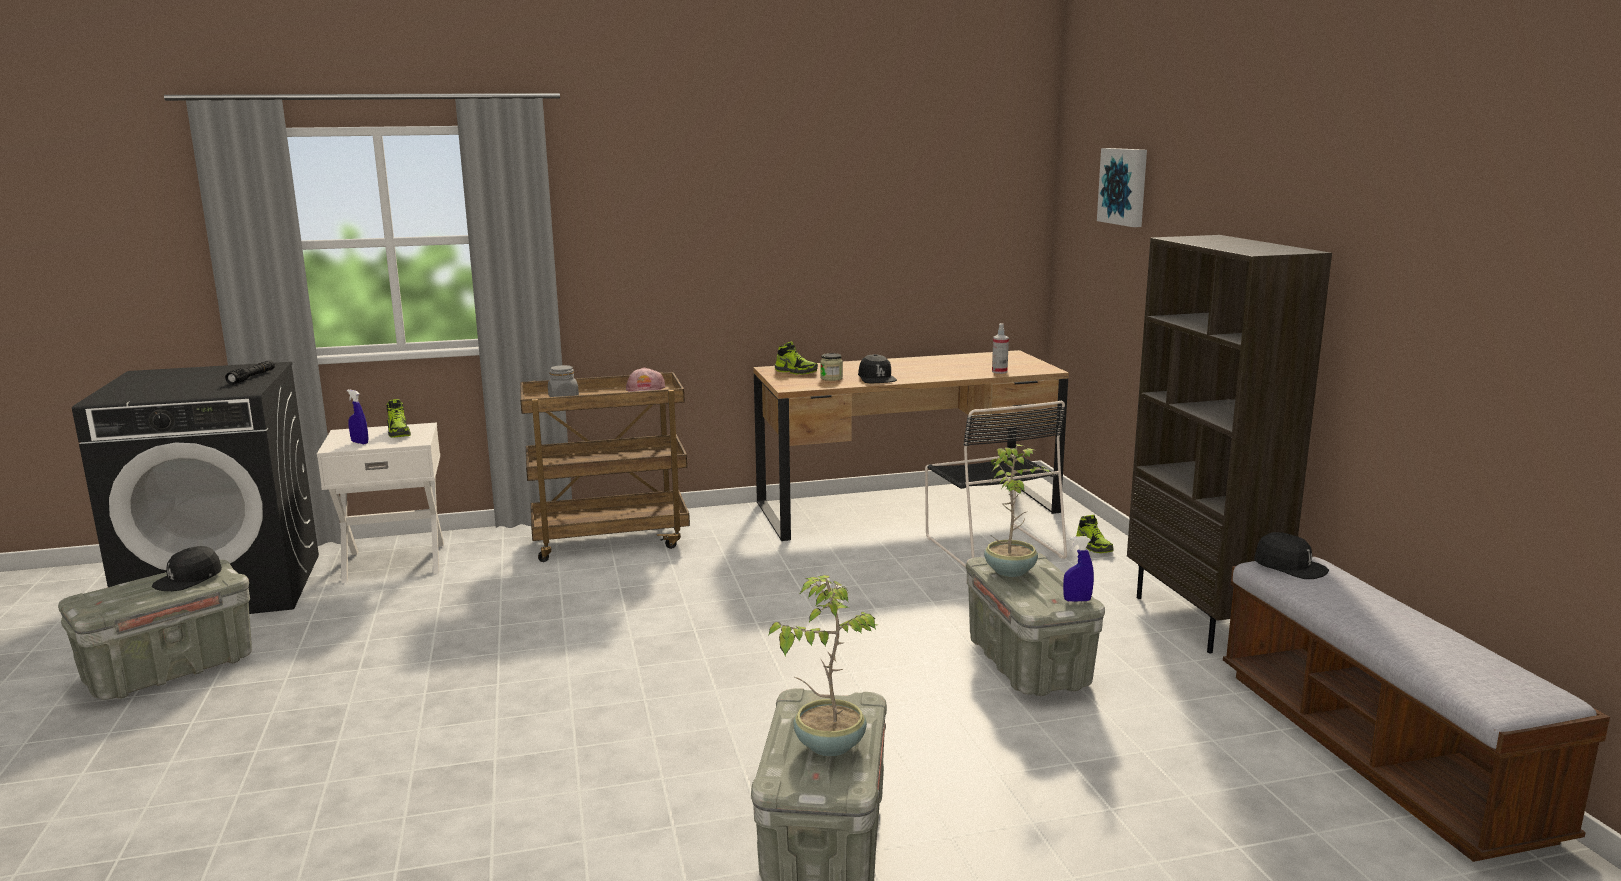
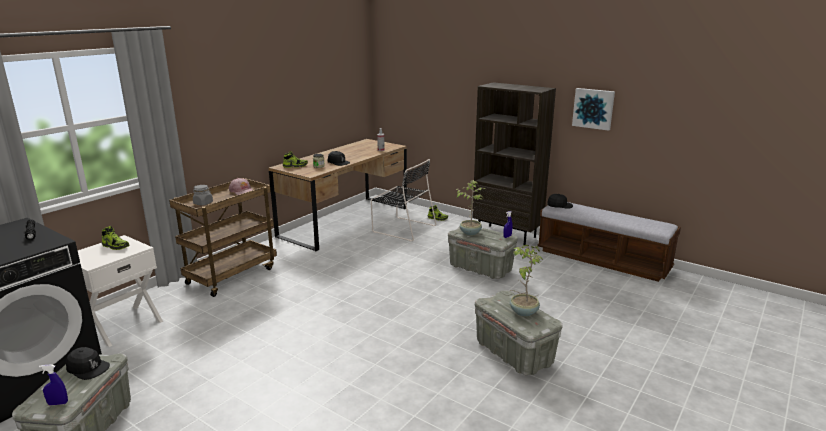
camera: 40 degrees left, 5 degrees up
black cap [152,546,222,591] -> black cap turned 60 degrees counterclockwise [66,347,110,380]
blue spray bottle [347,390,368,444] -> blue spray bottle moved to [39,364,68,405]
picture [1097,148,1147,227] -> picture moved to [572,88,615,131]

